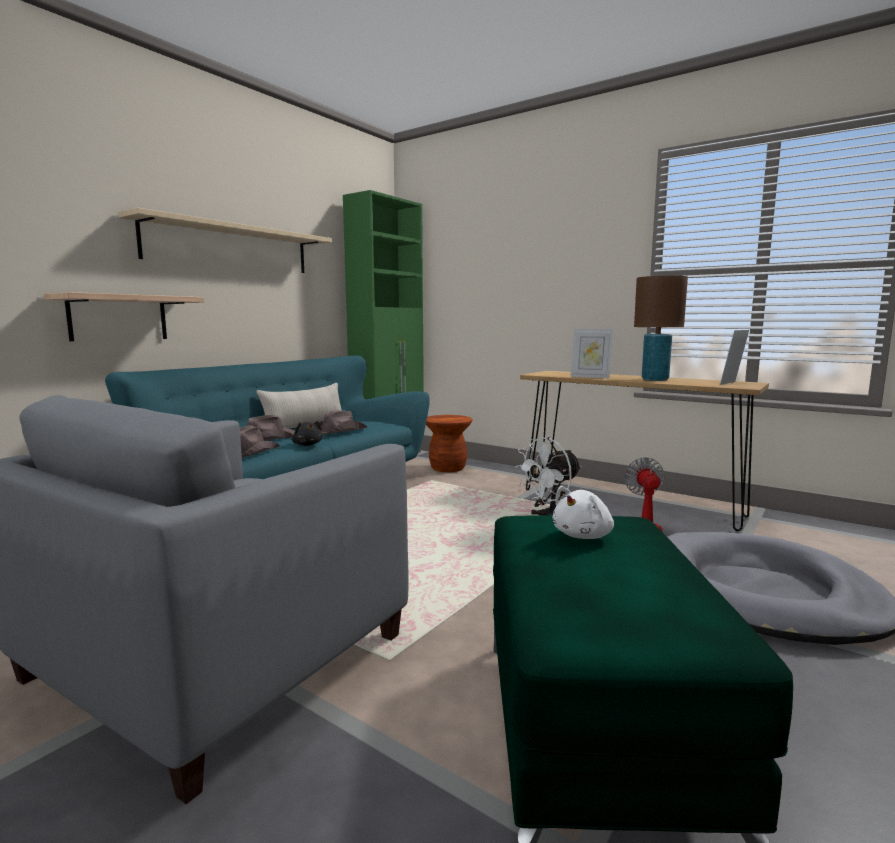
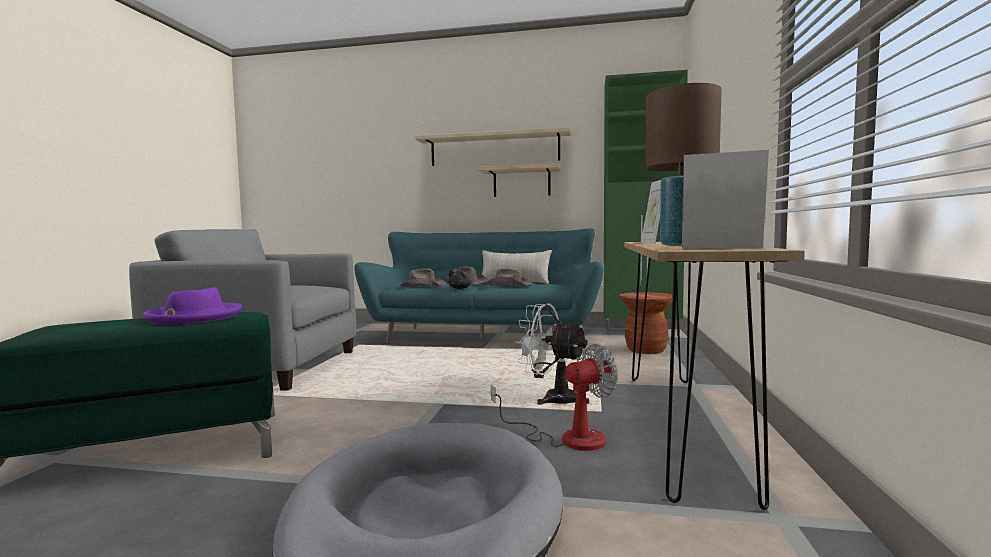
camera: 65 degrees right, 5 degrees down
shelf [44,292,204,341] -> shelf moved to [477,164,561,197]
white plush toy [552,486,614,539] -> purple hat [143,287,242,324]

